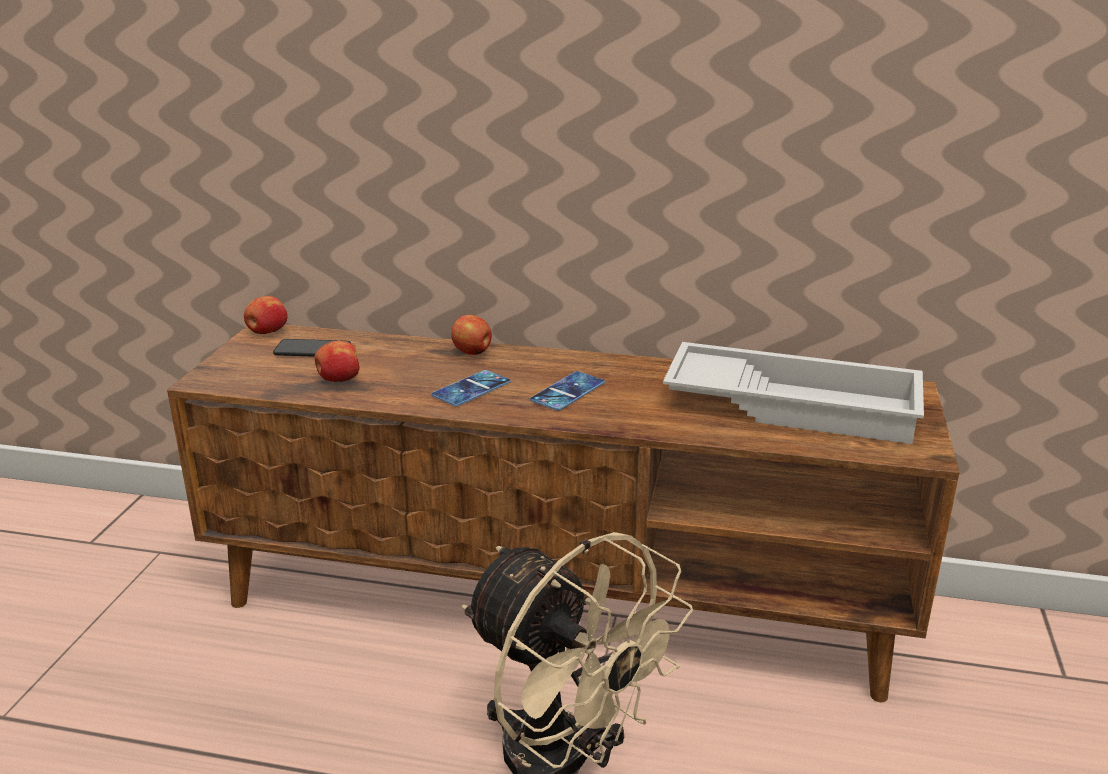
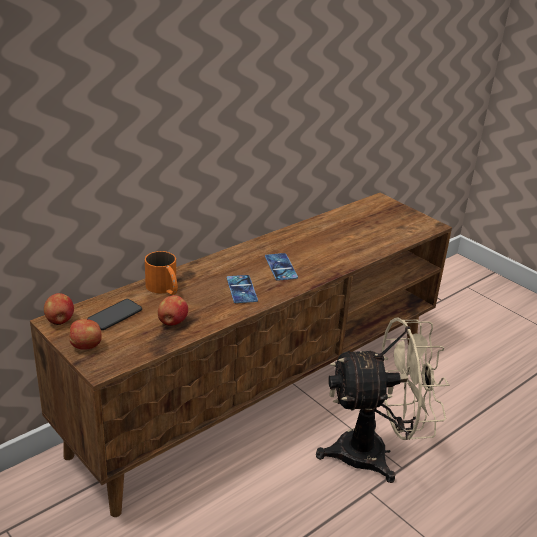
camera: 55 degrees left, 5 degrees up
apple [451,315,492,355] -> apple moved to [69,319,102,350]
white tray [663,342,924,444] -> none
none -> orange mug [145,251,178,295]

